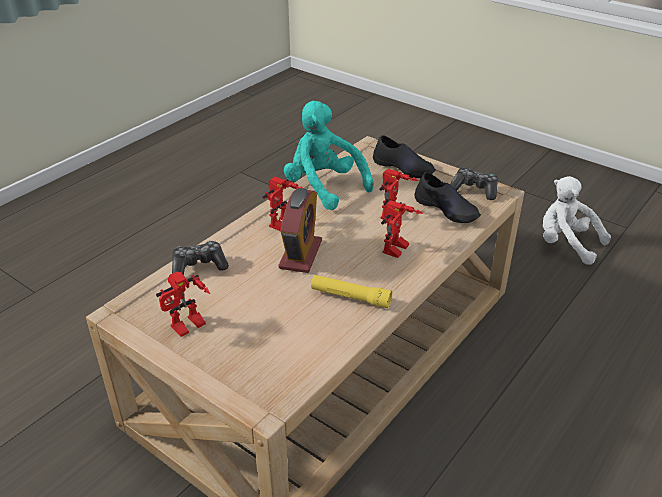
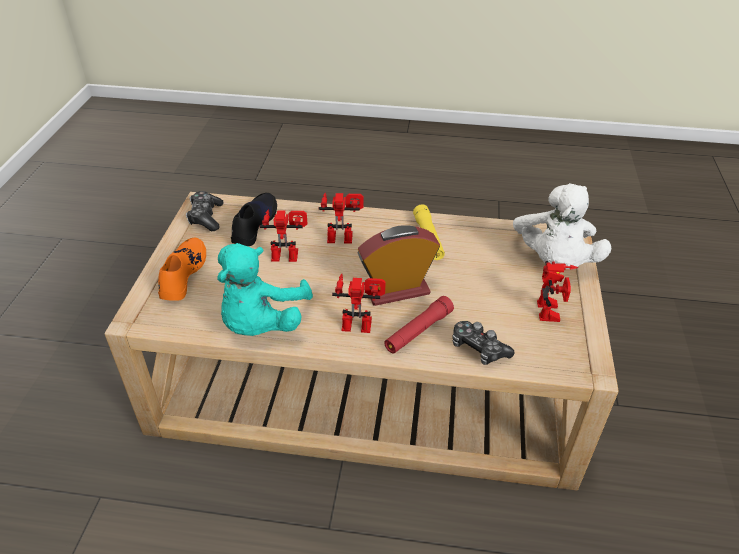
camera: 120 degrees left, 5 degrees up
toy robot [156,271,210,337] -> toy robot turned 75 degrees clockwise [537,261,578,322]
black shoe [373,135,436,178] -> orange shoe [158,237,206,301]
white plush toy [543,176,611,265] -> white plush toy moved to [513,183,611,269]
none -> red flashlight [384,296,454,354]

